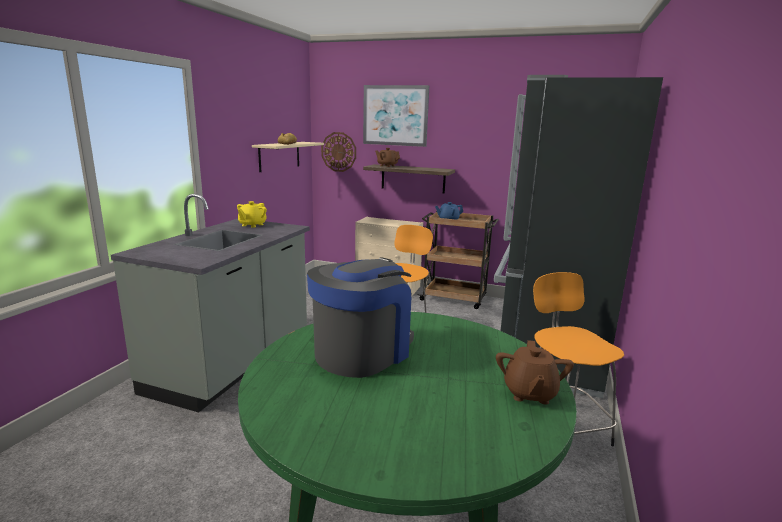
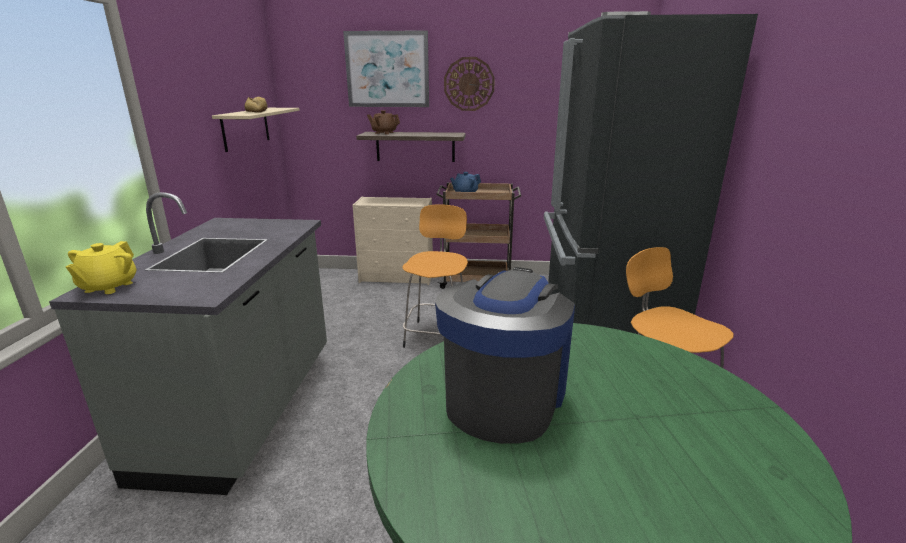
camera: 15 degrees left, 5 degrees up
yellow teapot [237,201,267,228] -> yellow teapot moved to [66,241,136,294]
wall clock [321,132,356,172] -> wall clock moved to [444,57,495,111]
brown teapot [496,340,574,405] -> none

